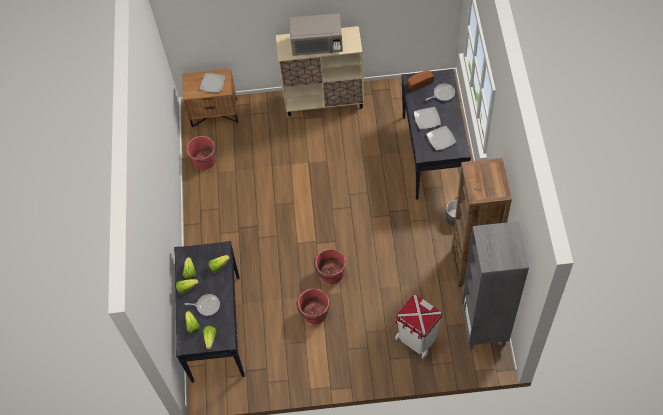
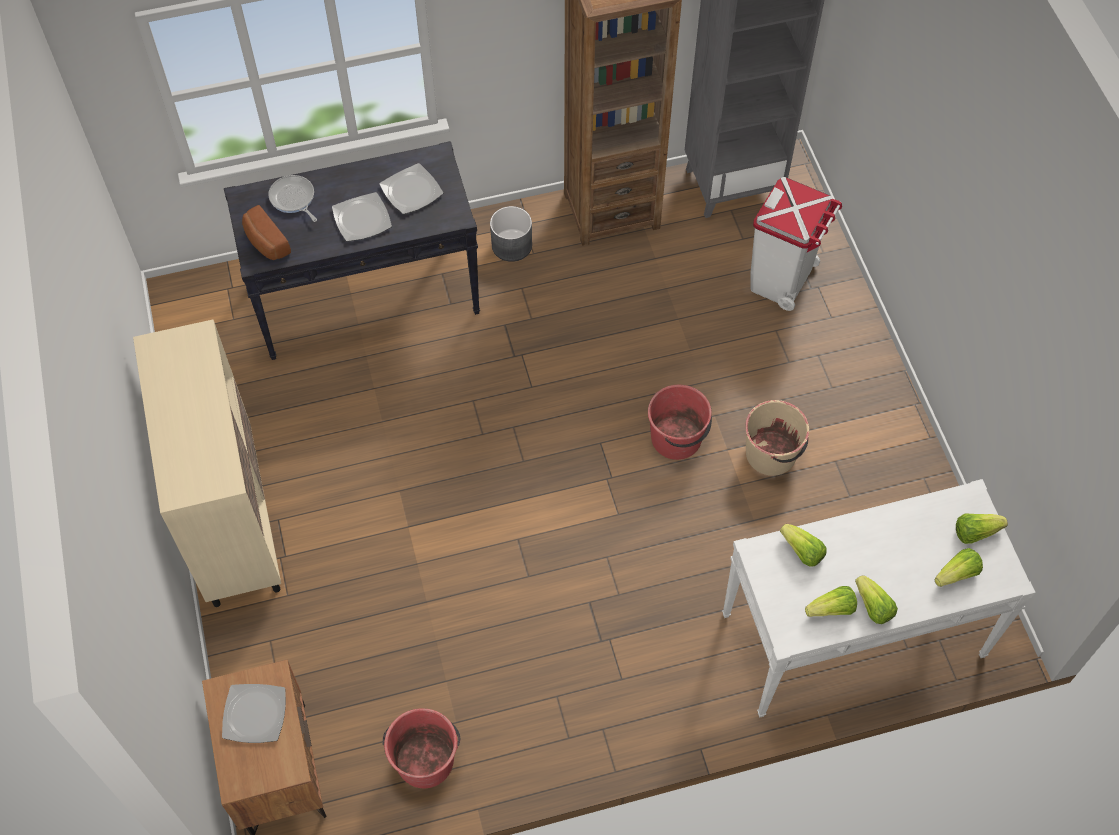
camera: 105 degrees left, 0 degrees up
black console table [174,241,245,383] -> white console table [722,479,1036,718]
frying pan [185,294,220,316] -> none
grey microwave [289,13,343,56] -> none
red bucket [297,288,329,324] -> beige bucket [745,400,809,476]

